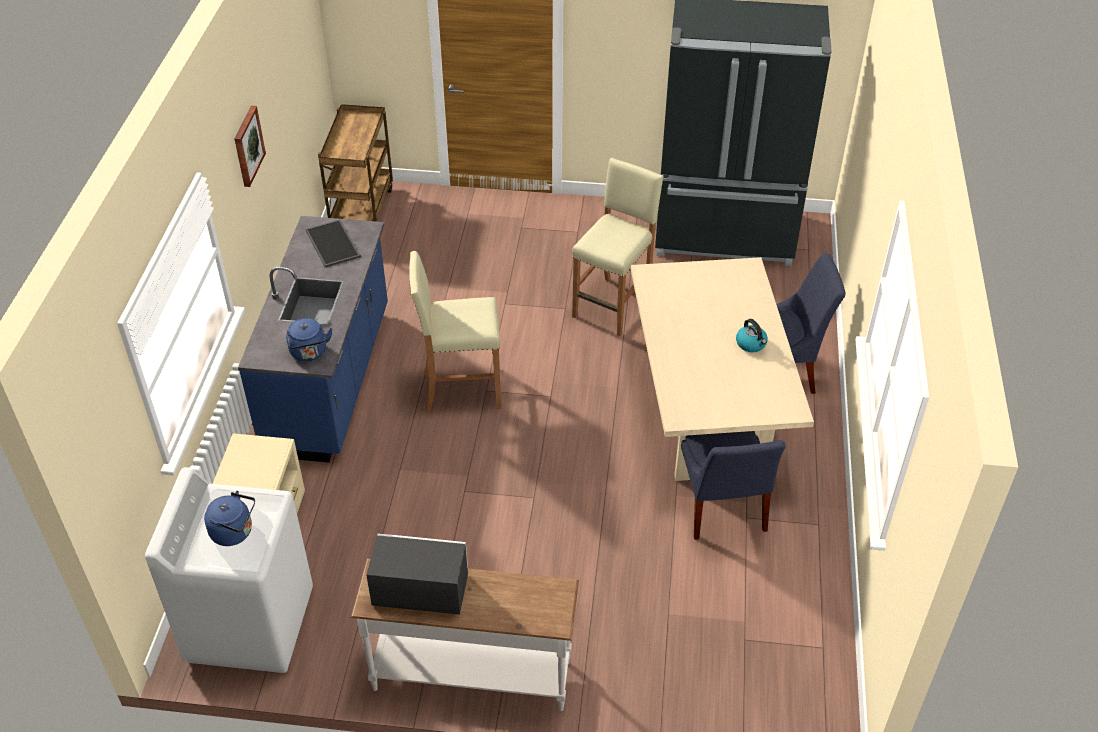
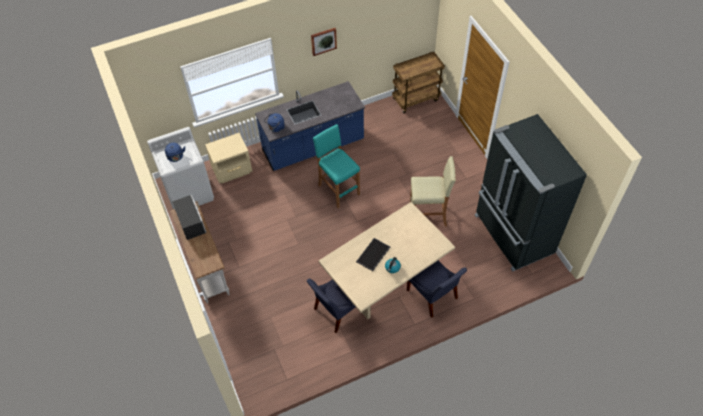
camera: 60 degrees right, 10 degrees up
tray [305,219,361,267] -> tray moved to [356,238,390,271]
beige stool [409,251,501,413] -> turquoise stool [313,124,360,208]

